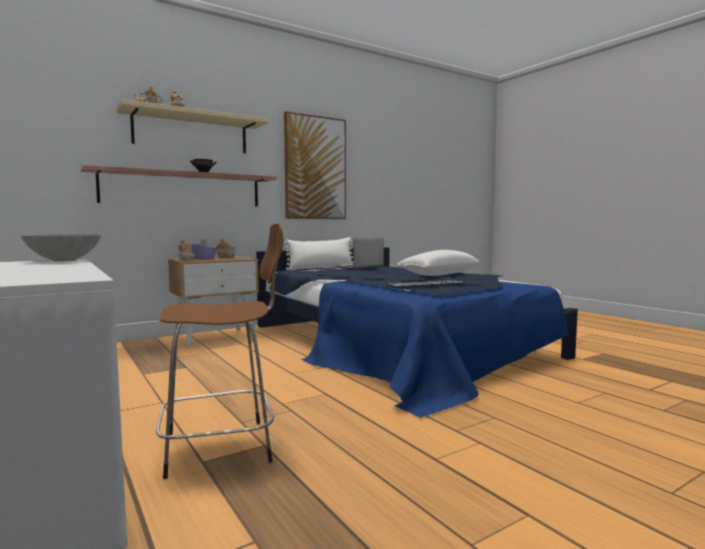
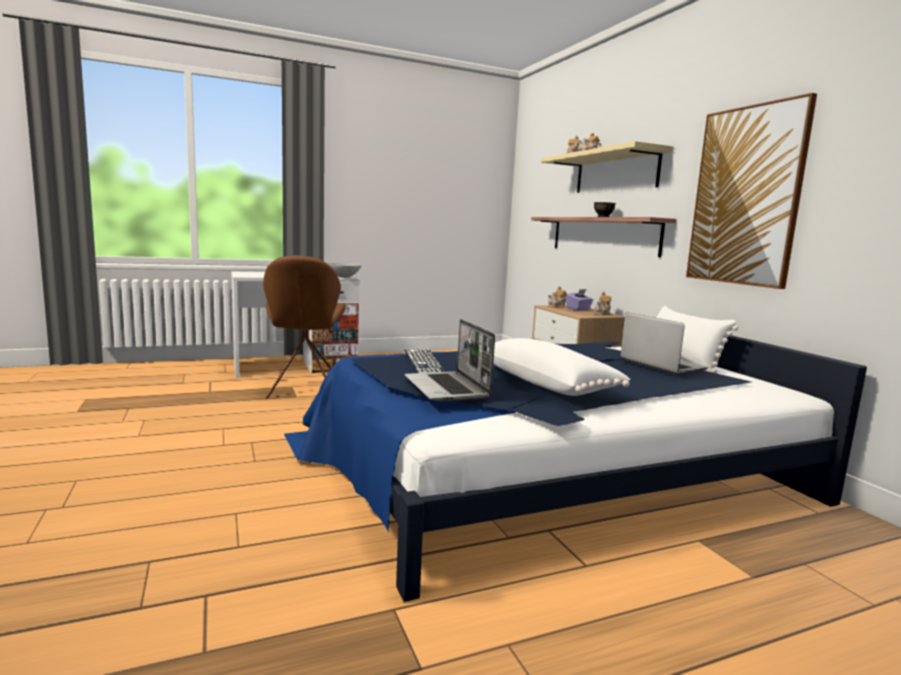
camera: 100 degrees right, 5 degrees up
brown stool [156,224,284,479] -> brown chair [263,255,346,398]
none -> laptop [404,319,495,402]

